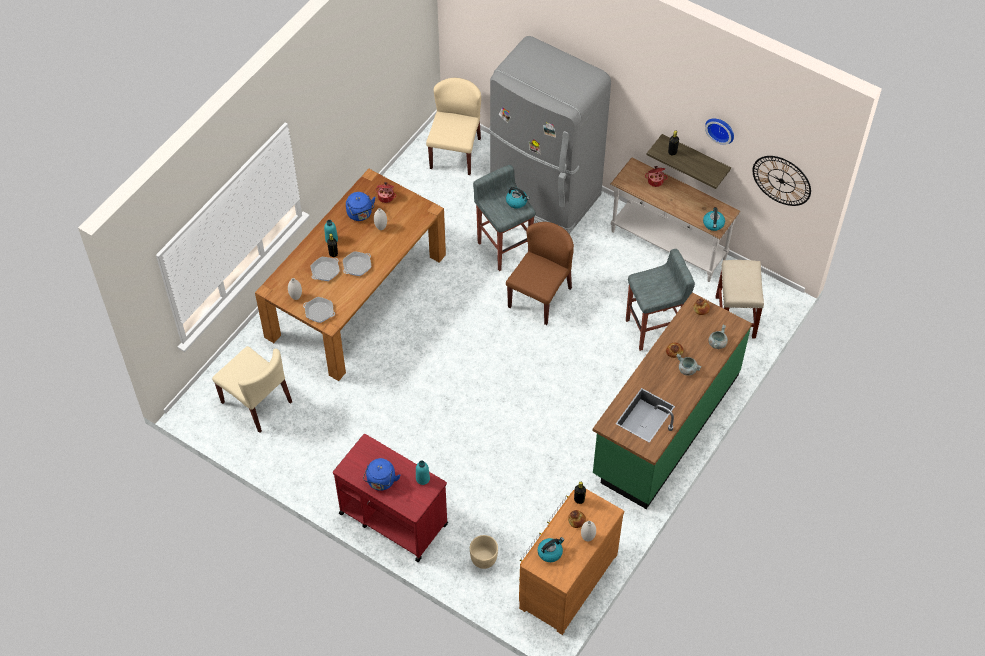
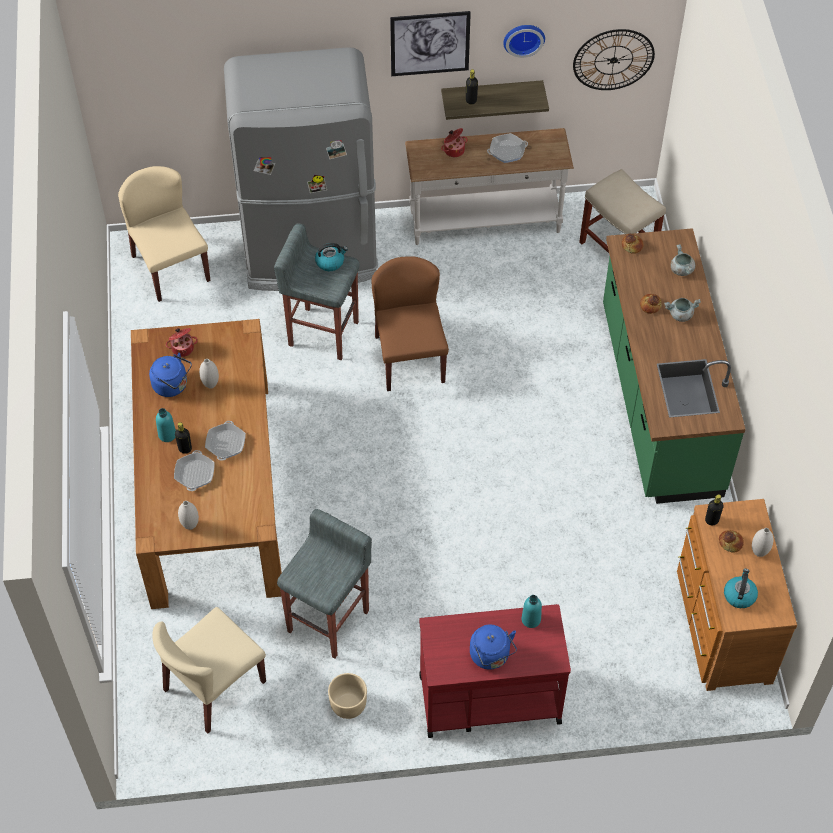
camera: 40 degrees left, 0 degrees up
beige chair [212,346,292,433] -> beige chair turned 135 degrees clockwise [152,607,266,734]
frying pan [303,297,335,323] -> frying pan moved to [487,133,528,163]
beige planter [470,535,498,569] -> beige planter moved to [328,673,367,719]
grey stool [626,249,695,351] -> grey stool moved to [277,509,372,659]
kettle [703,207,725,231] -> none
none -> picture [390,11,471,76]

